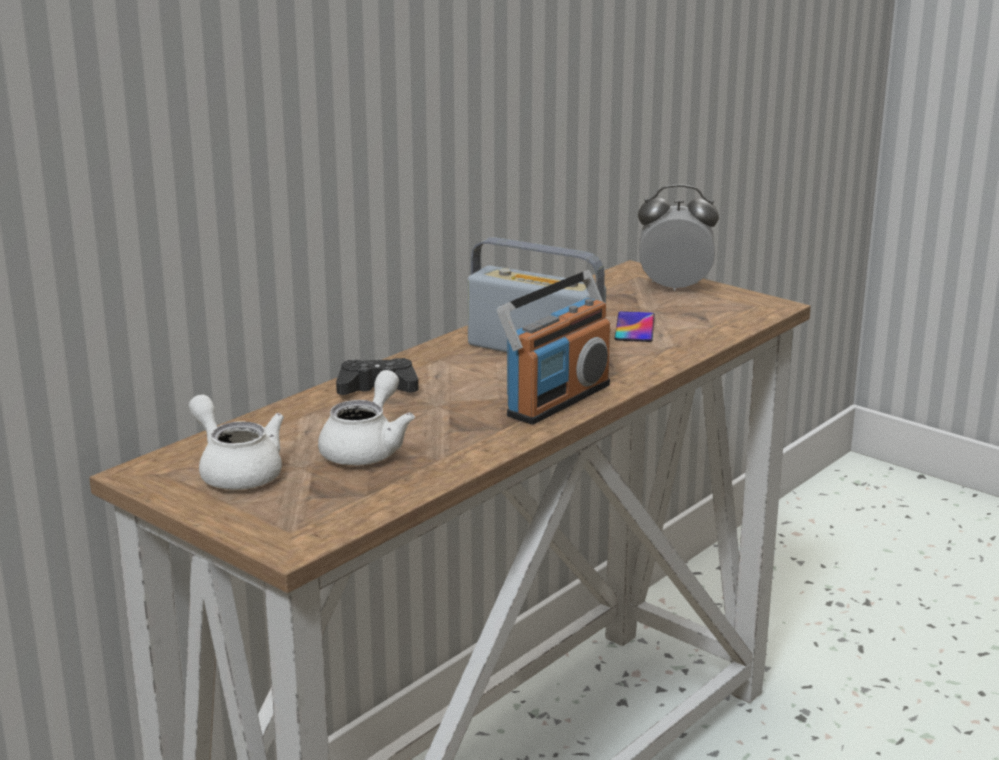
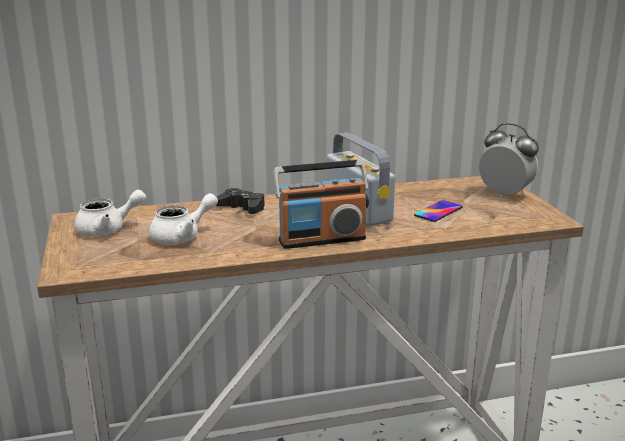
camera: 35 degrees right, 0 degrees up
white teapot [189,394,284,490] -> white teapot turned 75 degrees clockwise [74,190,146,236]

